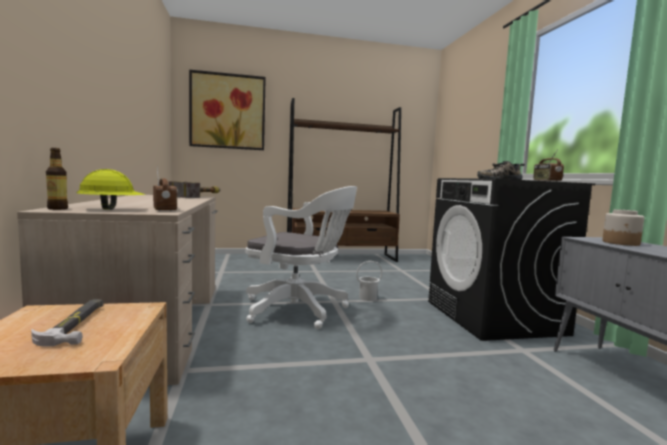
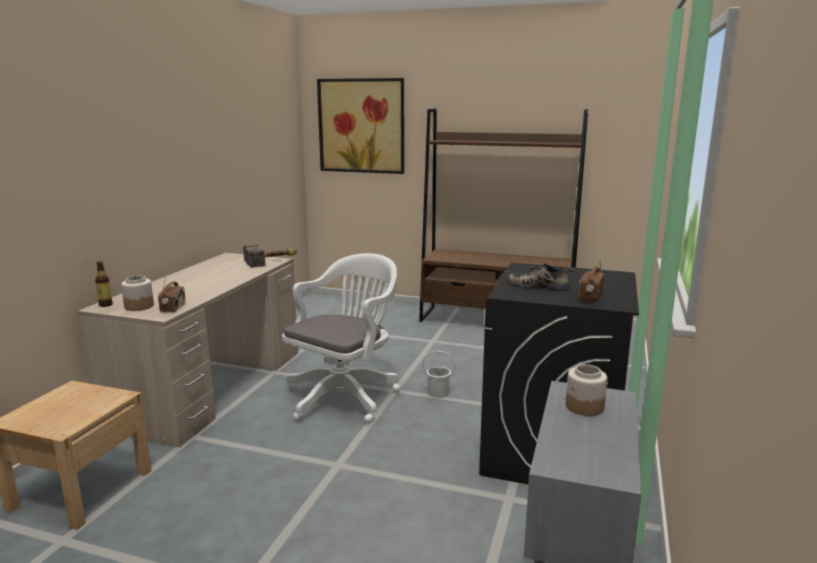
camera: 30 degrees right, 10 degrees up
hammer [31,299,103,347] -> none
yellow hard hat [76,169,146,210] -> jar [121,276,154,311]
white office chair [245,186,357,329] -> white office chair turned 105 degrees counterclockwise [282,253,400,423]

